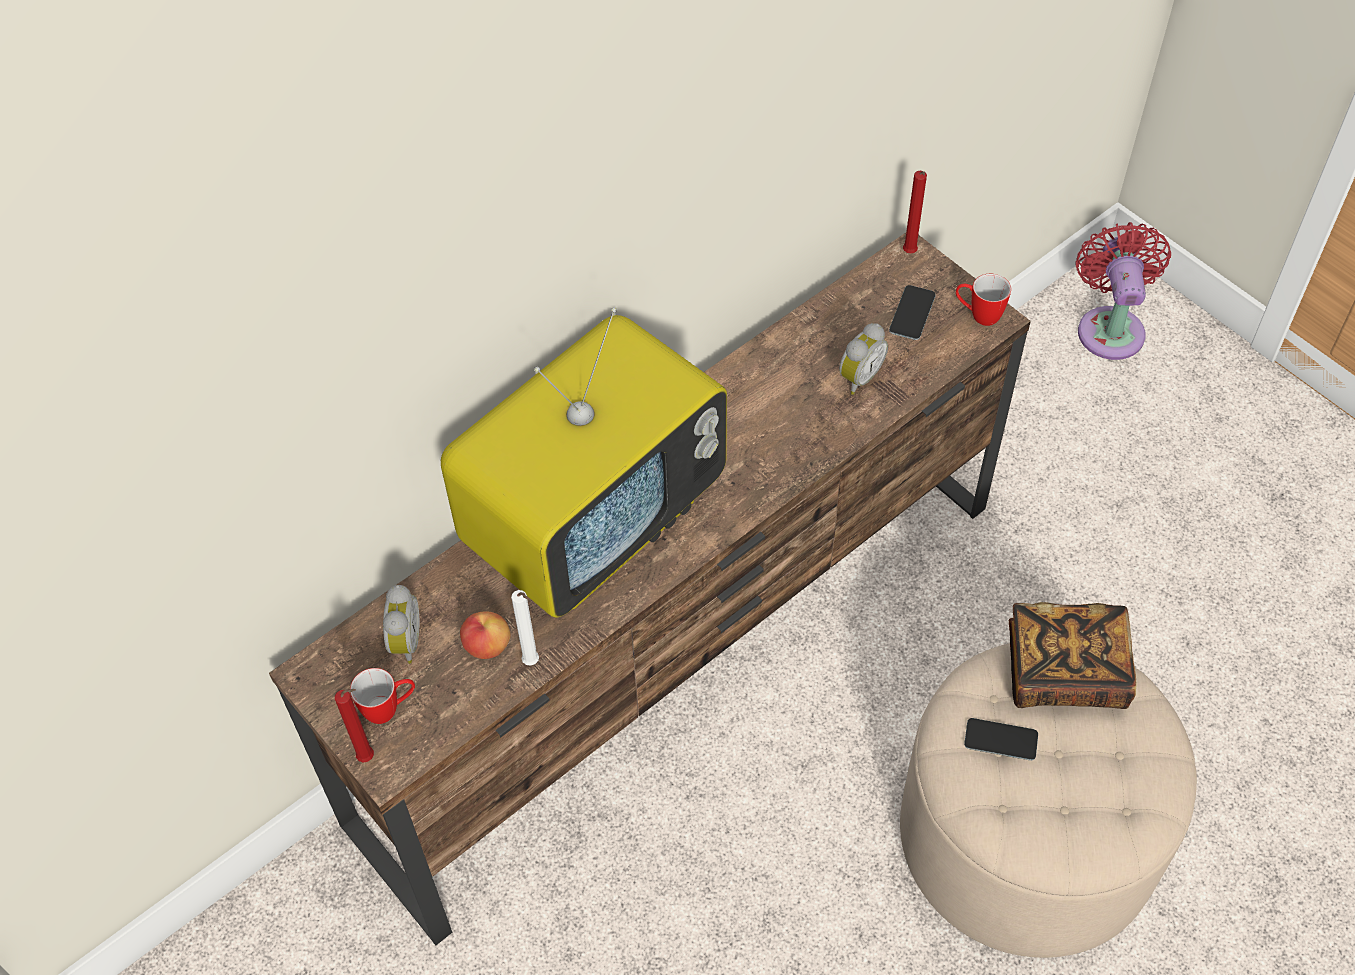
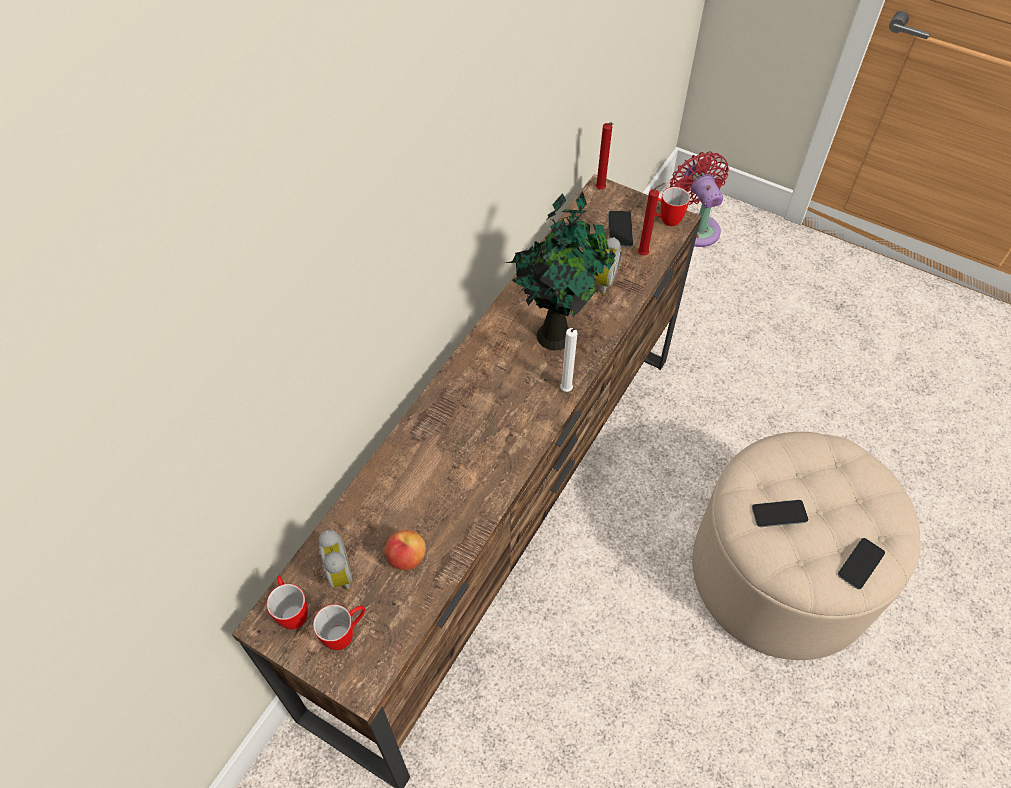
camera: 20 degrees left, 0 degrees up
red candle [335,689,374,763] -> red candle moved to [638,183,665,255]
television [441,307,727,617] -> none
white candle [511,590,539,666] -> white candle moved to [560,327,583,392]
book [1009,602,1137,709] -> none
none -> mug [267,575,308,629]
none -> potted plant [506,191,616,350]
none -> phone [838,538,885,589]

